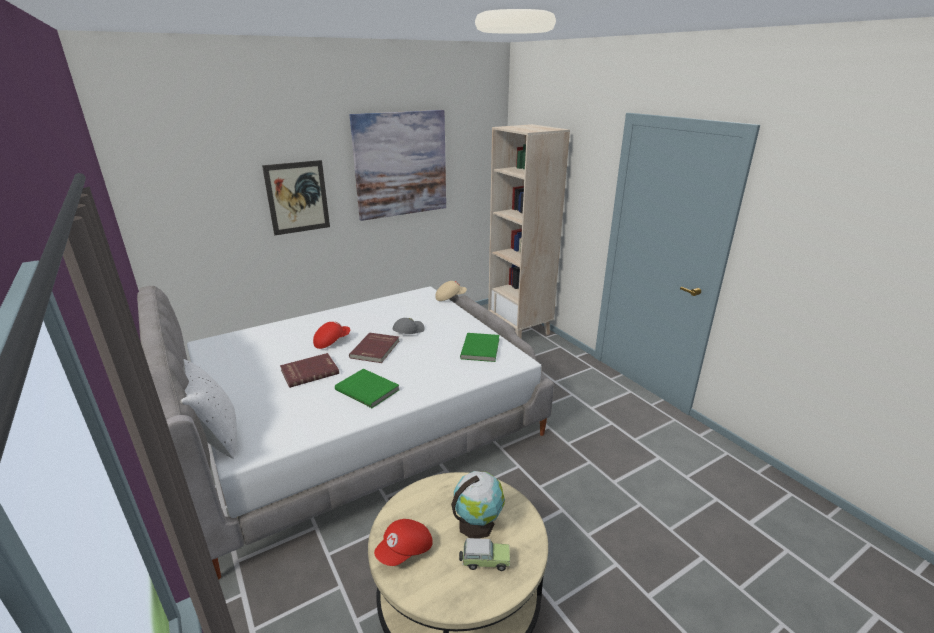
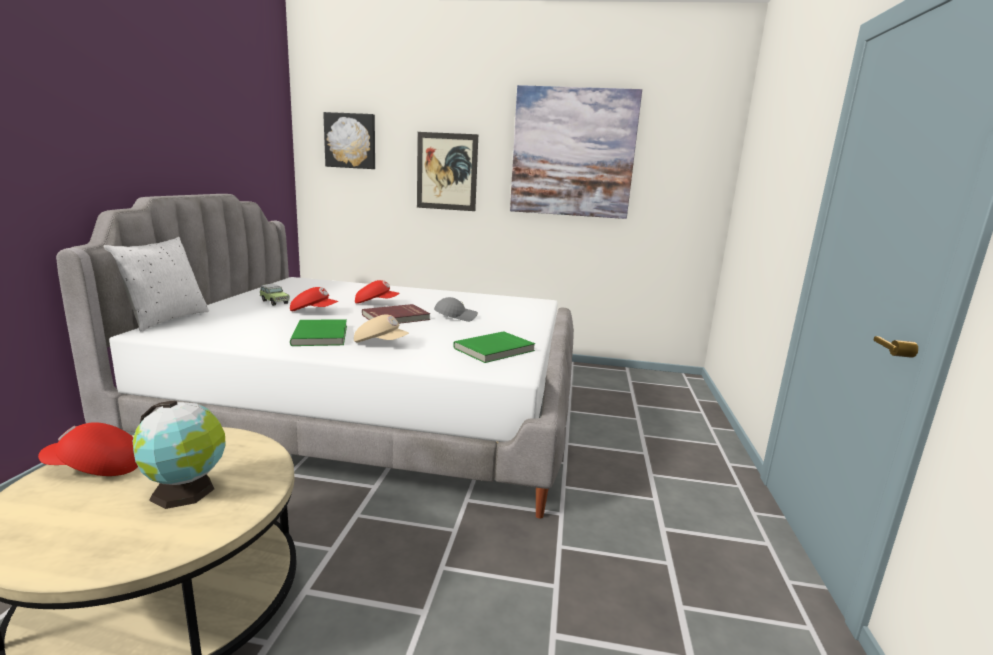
camera: 40 degrees right, 10 degrees down
red book [280,353,339,388] -> red cap [290,287,338,311]
beige cap [435,281,467,301] -> beige cap moved to [354,314,409,342]
toy car [459,538,510,571] -> toy car moved to [260,284,289,306]
beige bookcase [488,124,570,338] -> none
none -> picture [323,112,375,169]

